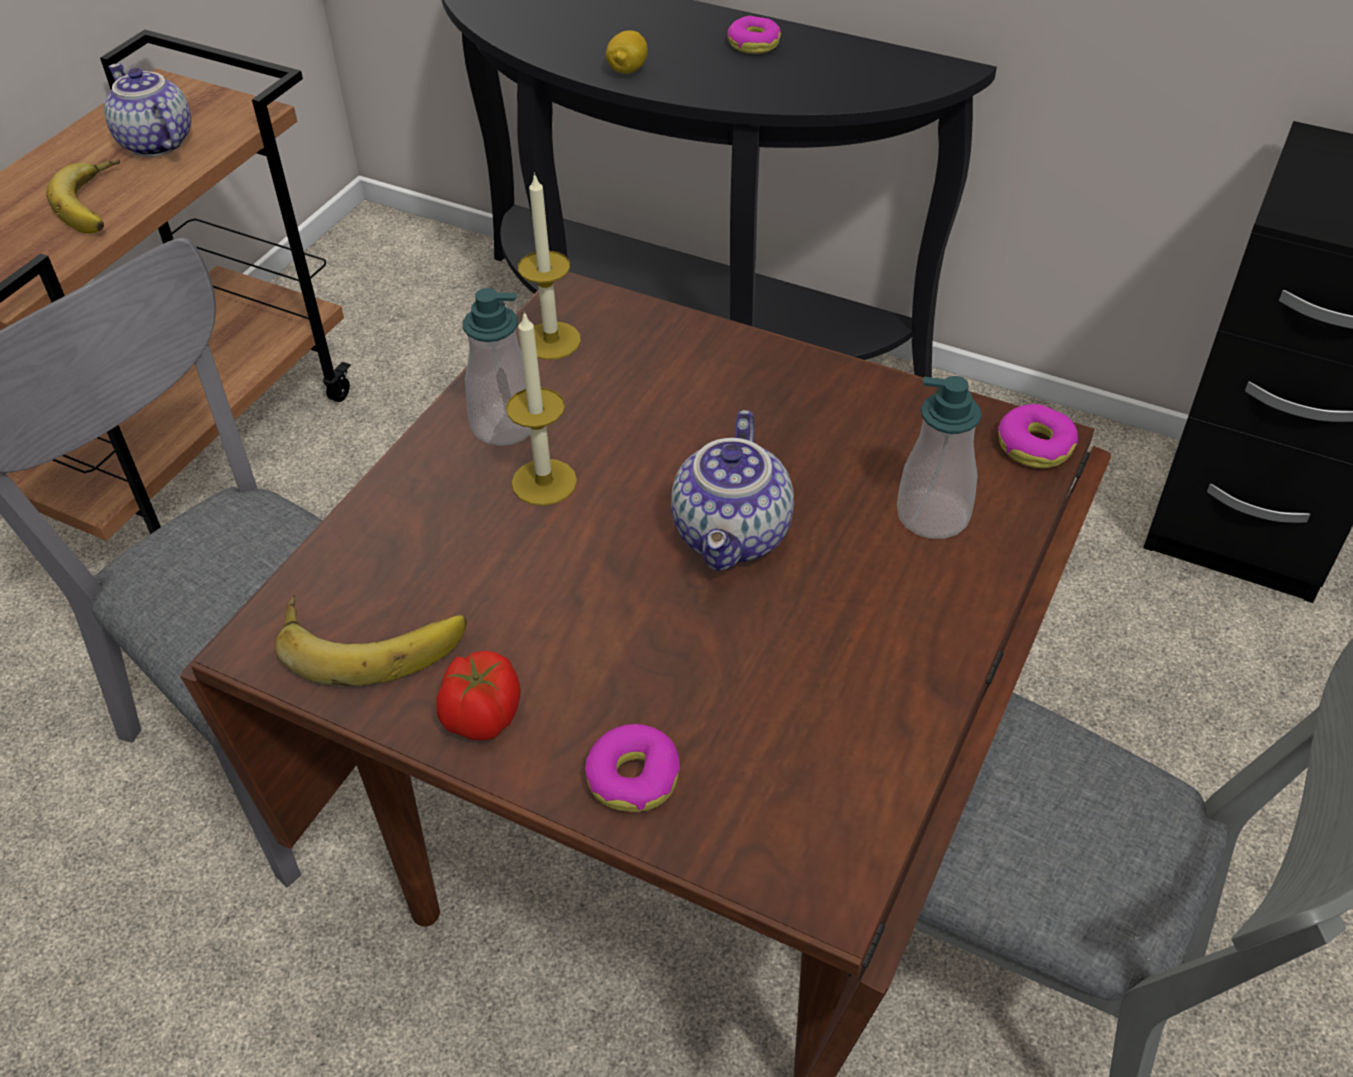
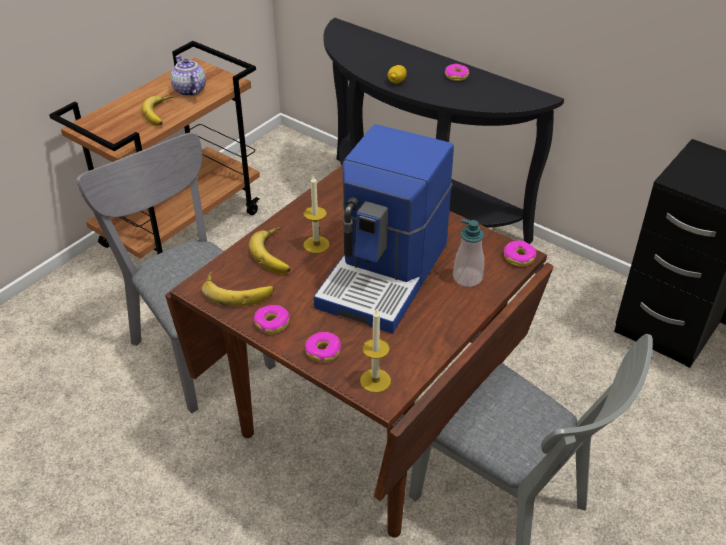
camera: 10 degrees right, 5 degrees down
tomato [436,651,521,741] -> donut [254,305,289,334]
soap dispenser [463,288,530,446] -> none
candle [518,172,581,360] -> candle moved to [360,308,391,393]
teapot [671,410,794,571] -> coffee machine [314,124,454,334]
none -> banana [249,227,291,274]

